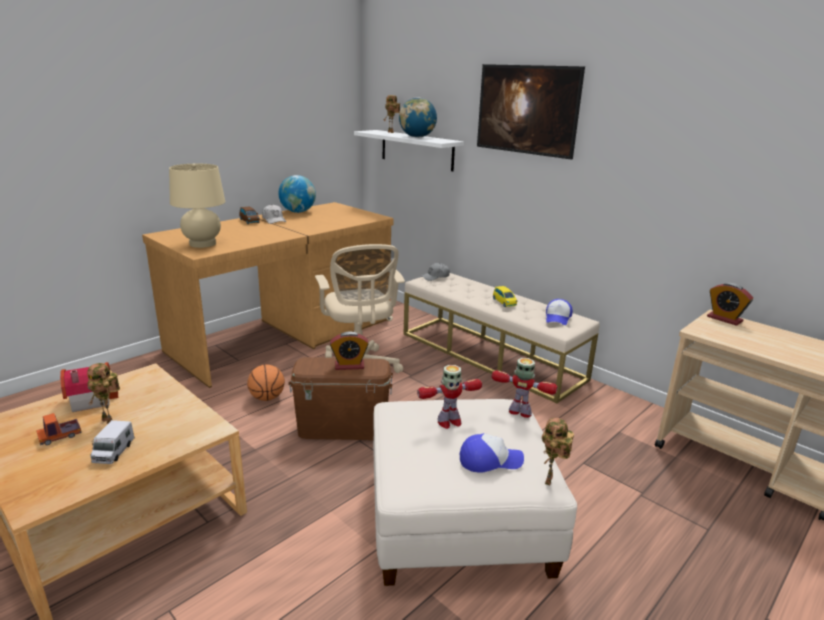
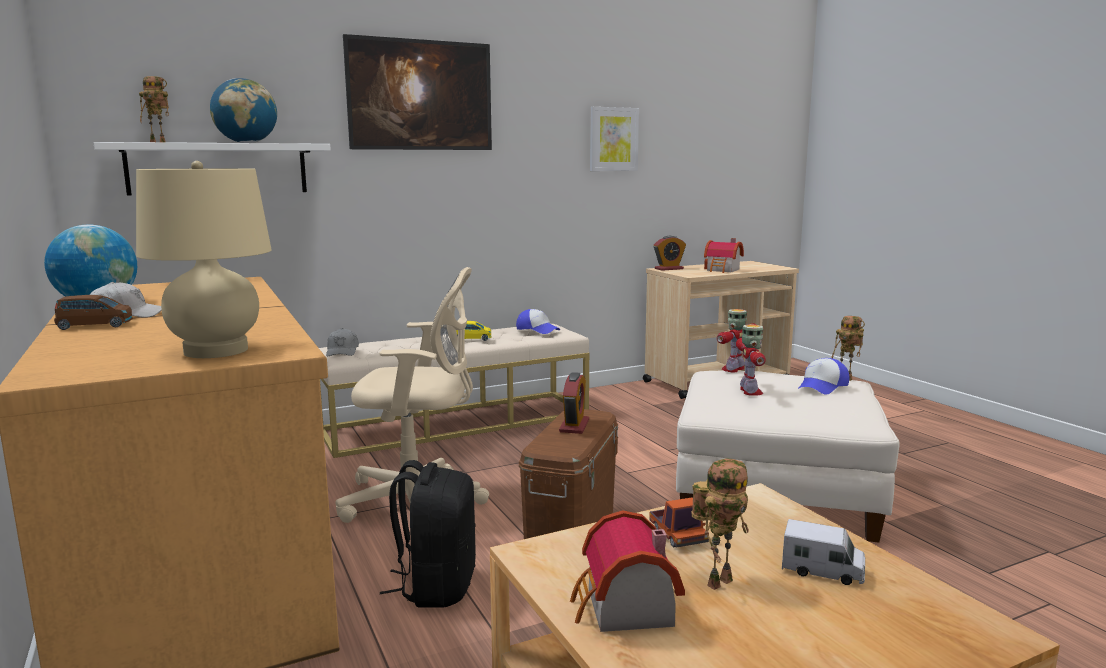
camera: 70 degrees left, 10 degrees down
toy truck [36,413,82,445] -> toy truck moved to [649,497,709,547]
basketball [247,364,285,401] -> black backpack [380,460,476,607]
cap [460,433,524,473] -> cap turned 150 degrees counterclockwise [798,358,850,395]
none -> picture [590,107,639,171]
none -> toy house [704,238,744,273]

